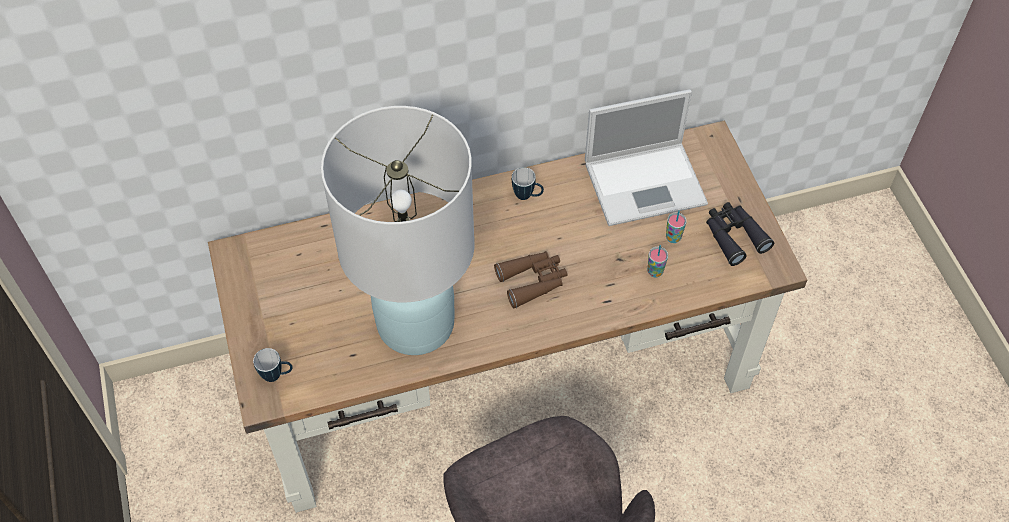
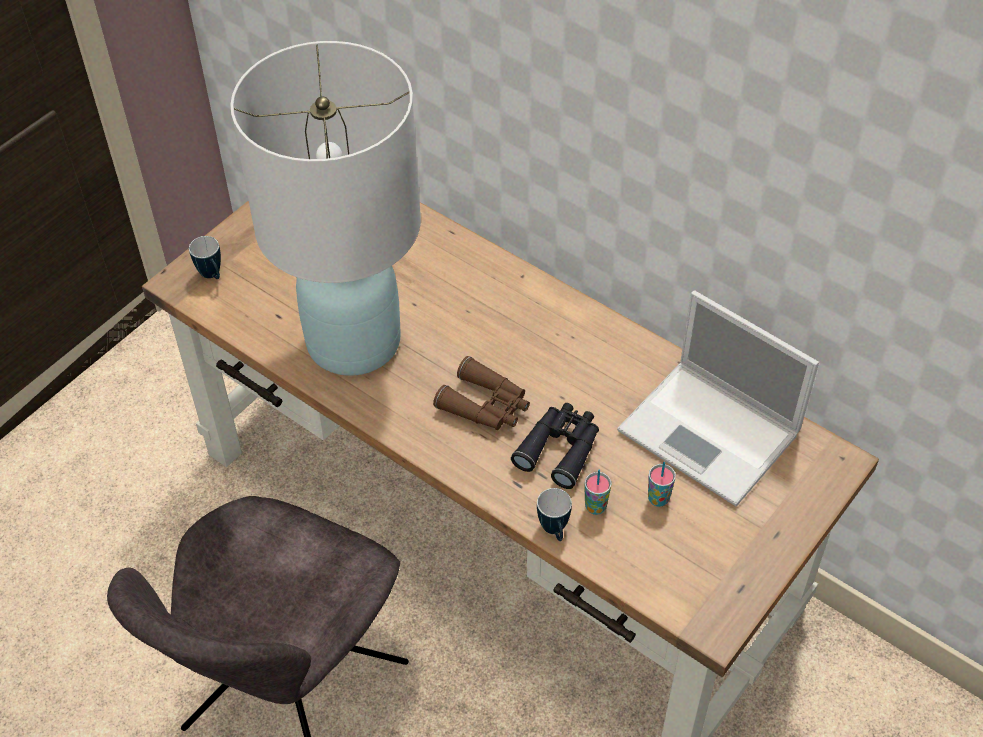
camera: 55 degrees right, 5 degrees down
mug [512,167,544,200] -> mug moved to [537,488,572,541]
black binoculars [706,202,774,266] -> black binoculars moved to [511,403,599,489]

